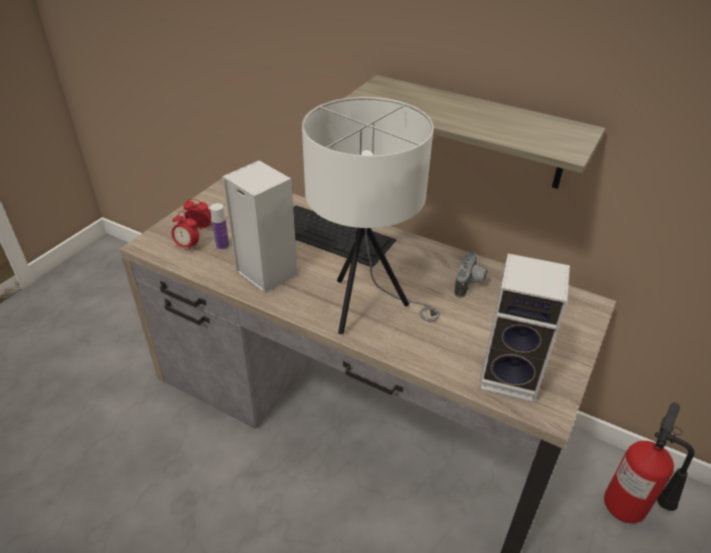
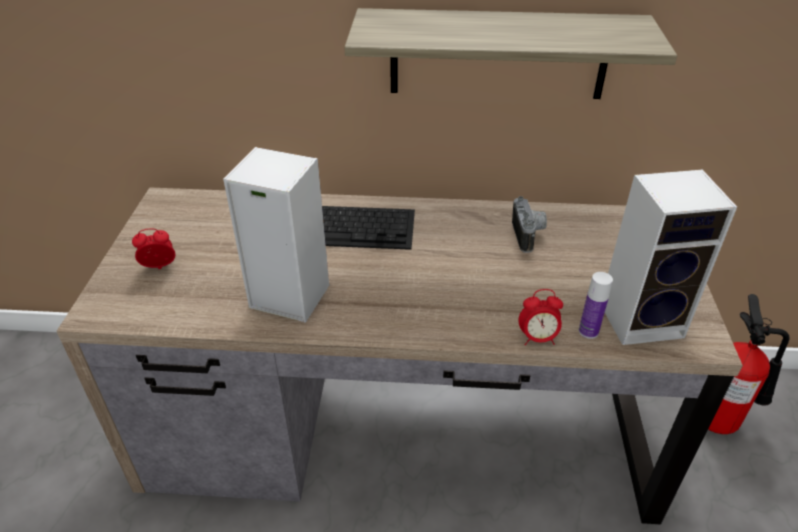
camera: 25 degrees left, 0 degrees up
alarm clock [172,211,199,252] -> alarm clock moved to [518,289,563,345]
bottle [210,203,229,250] -> bottle moved to [579,272,613,339]
white table lamp [302,97,440,334] -> none

